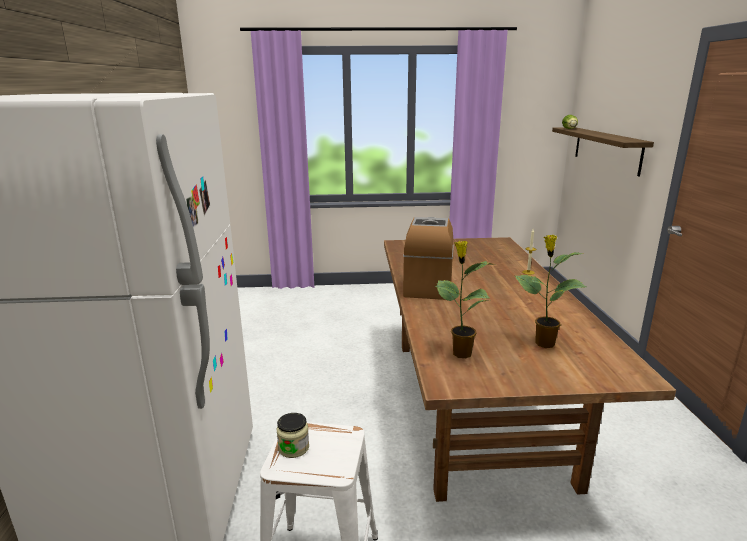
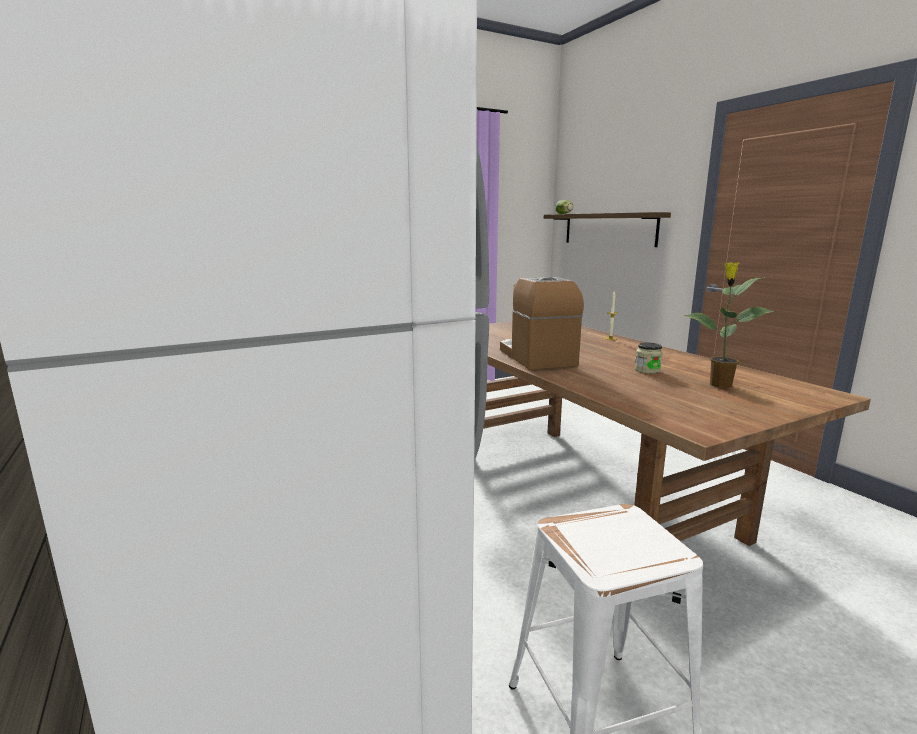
camera: 25 degrees left, 5 degrees down
jar [277,413,309,458] -> jar moved to [635,343,663,374]
potted plant [435,241,495,358] -> none

